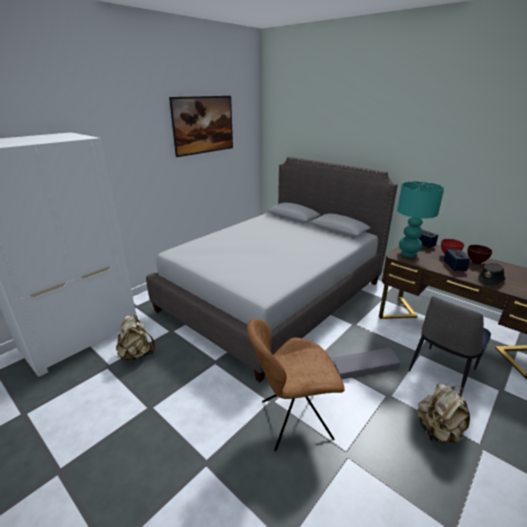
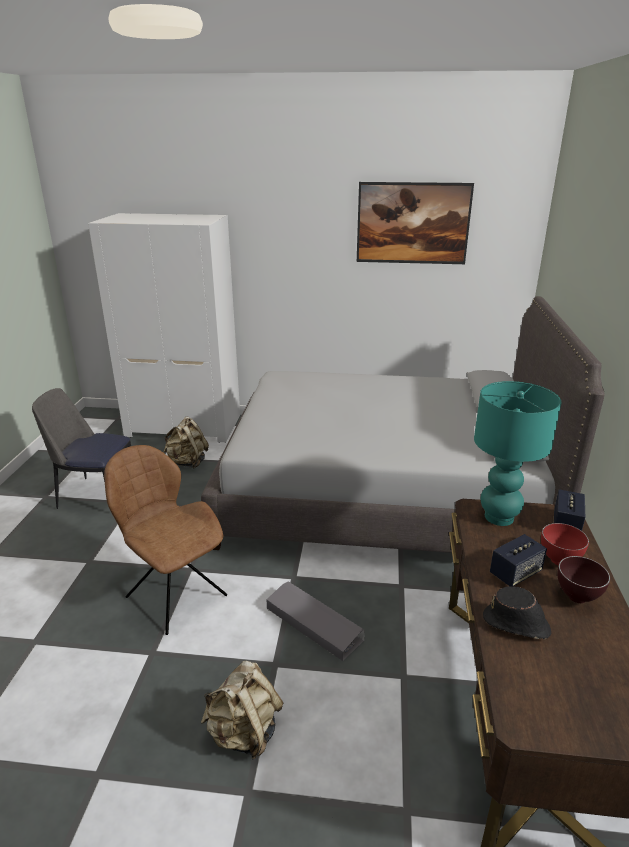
camera: 55 degrees right, 0 degrees up
chair [409,296,491,392] -> chair moved to [32,388,131,509]

